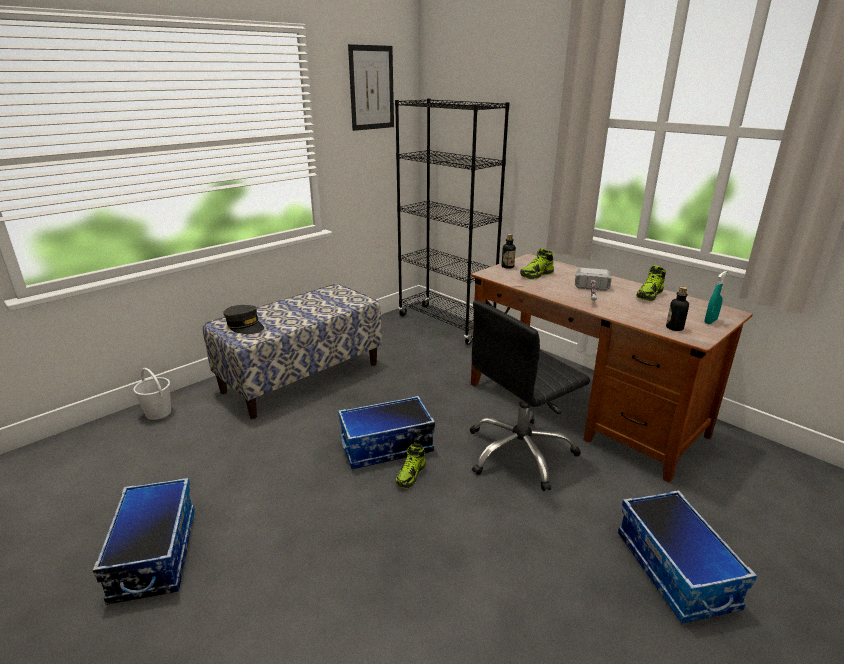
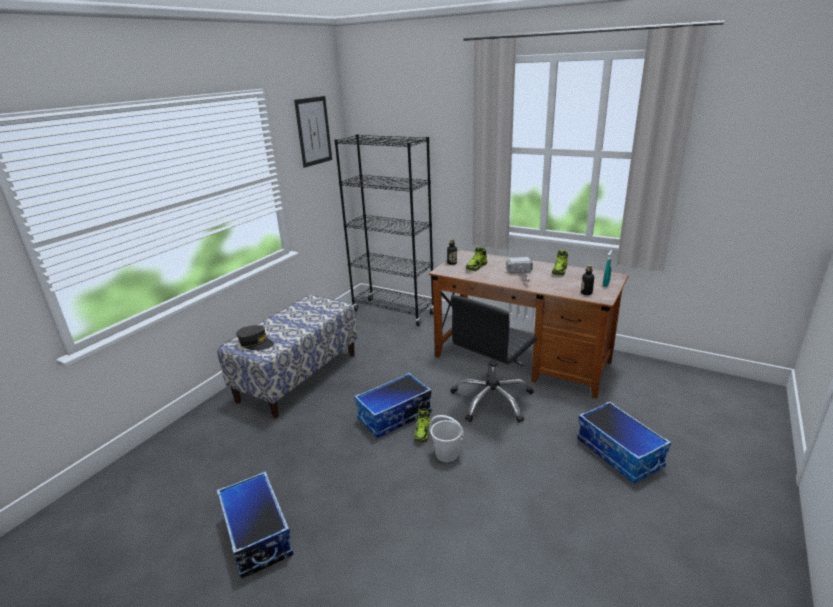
camera: 15 degrees left, 0 degrees up
white bucket [133,368,171,420] -> white bucket moved to [429,415,464,462]

